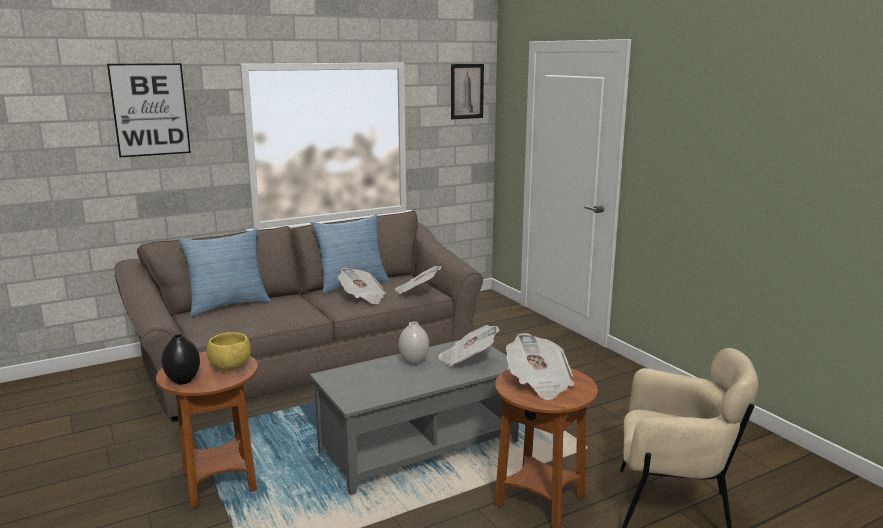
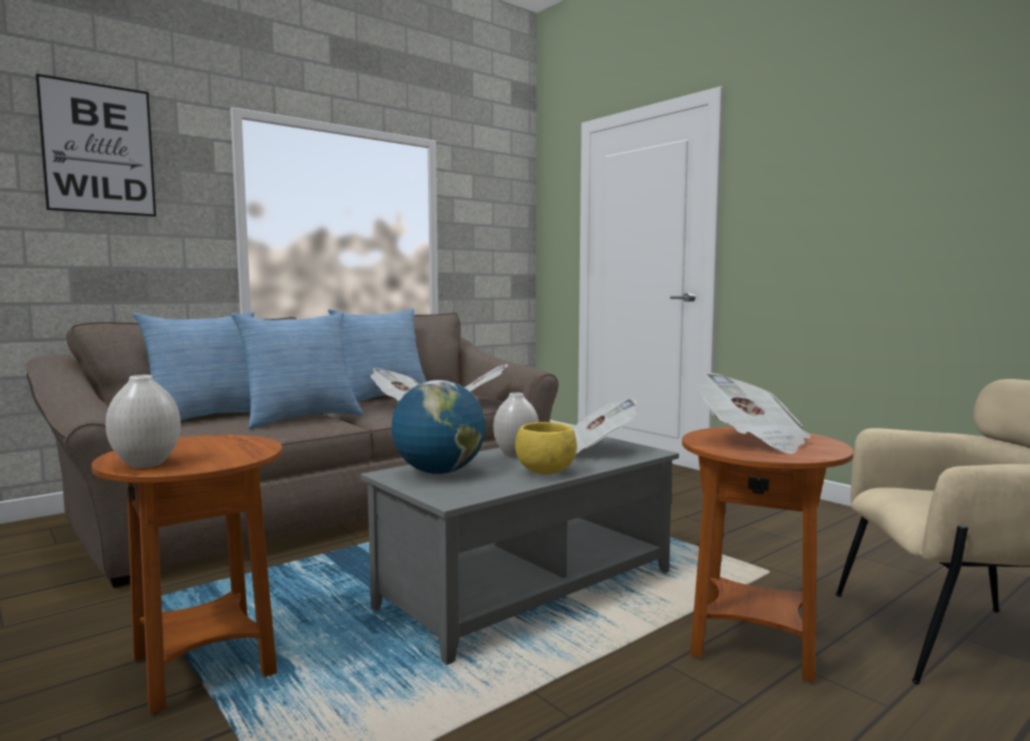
camera: 10 degrees left, 10 degrees down
black vase [162,334,200,385] -> white vase [106,375,181,468]
yellow bowl [206,332,251,371] -> yellow bowl moved to [515,422,577,475]
picture [451,64,484,119] -> none
none -> pillow [231,312,363,429]
none -> globe [391,380,486,474]

